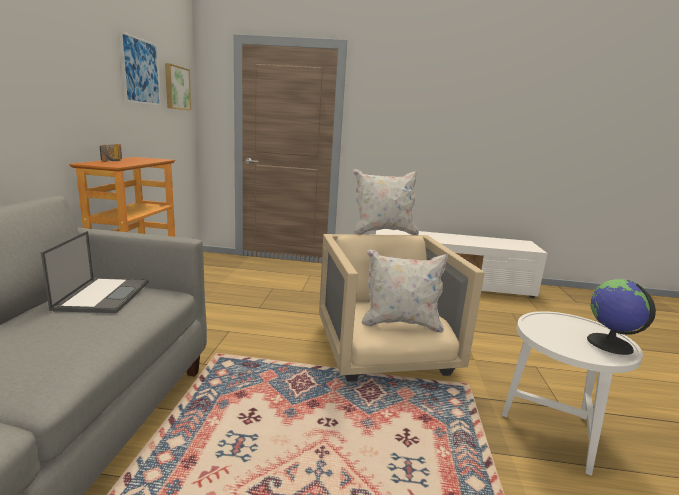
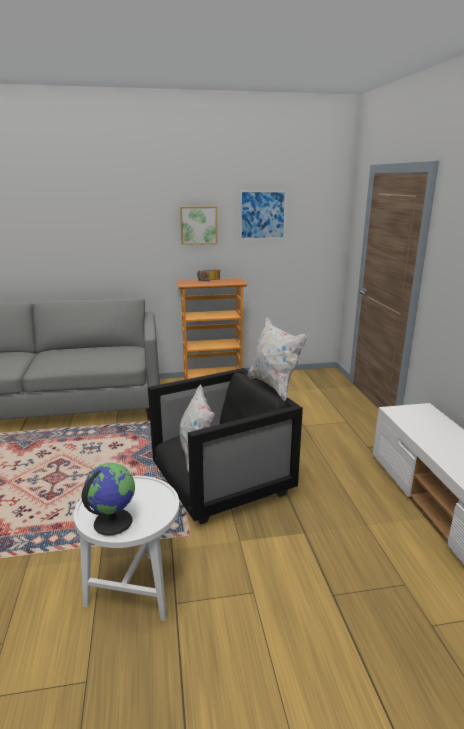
camera: 75 degrees right, 5 degrees up
laptop [41,231,149,313] -> none
picture [165,63,191,110] -> picture moved to [180,206,218,245]
beige armchair [319,234,485,382] -> black armchair [148,368,303,524]

